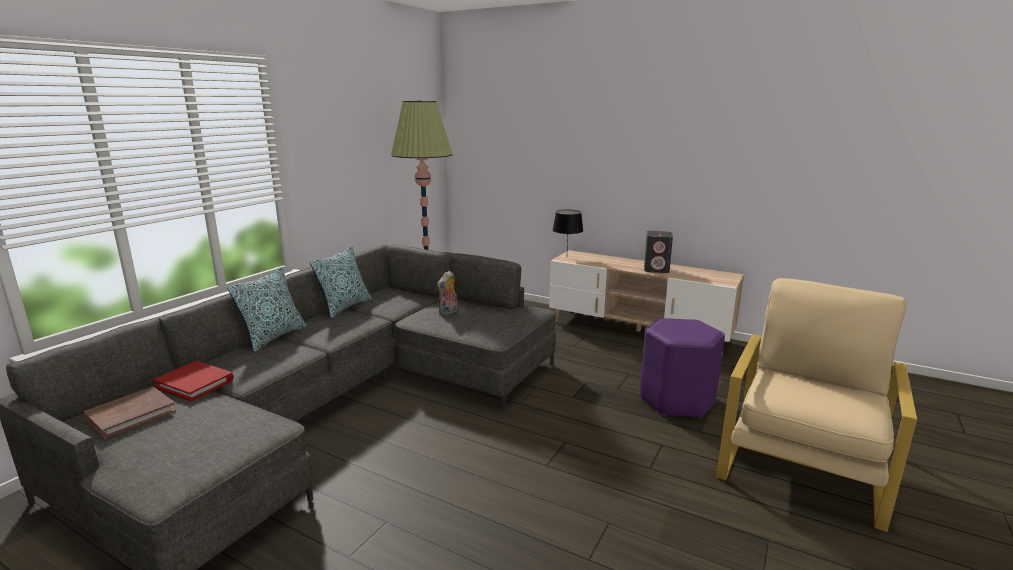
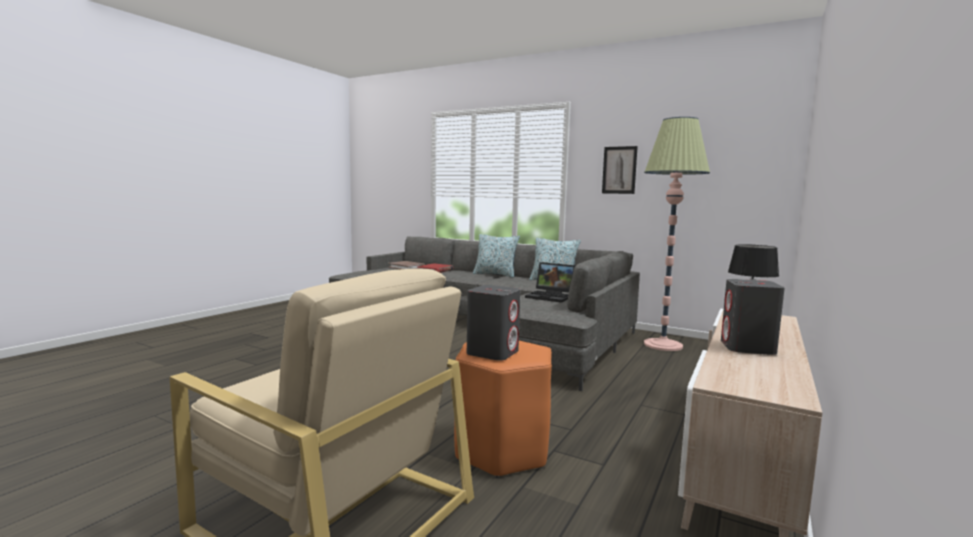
camera: 90 degrees right, 10 degrees down
plush toy [437,270,458,315] -> laptop [525,262,575,303]
purple stool [640,318,725,419] -> orange stool [454,341,552,478]
none -> grey speaker [467,285,520,361]
none -> picture [602,146,638,194]

